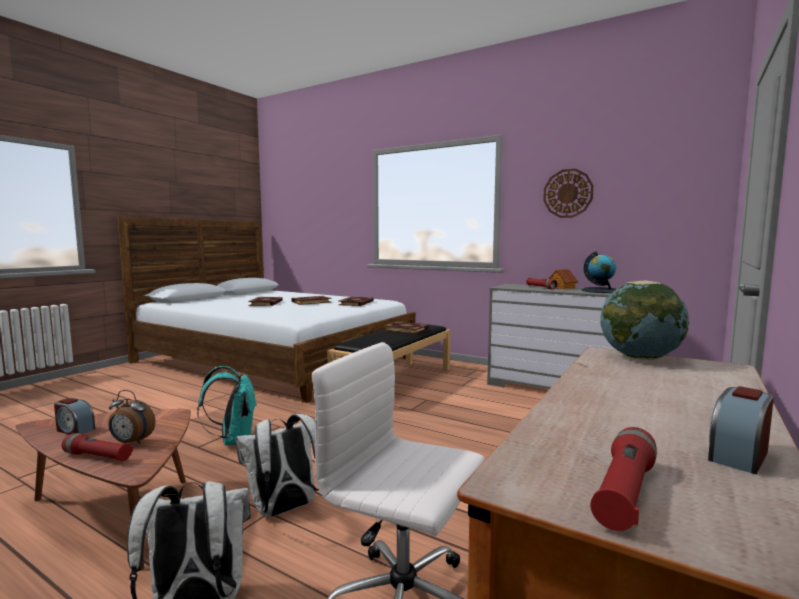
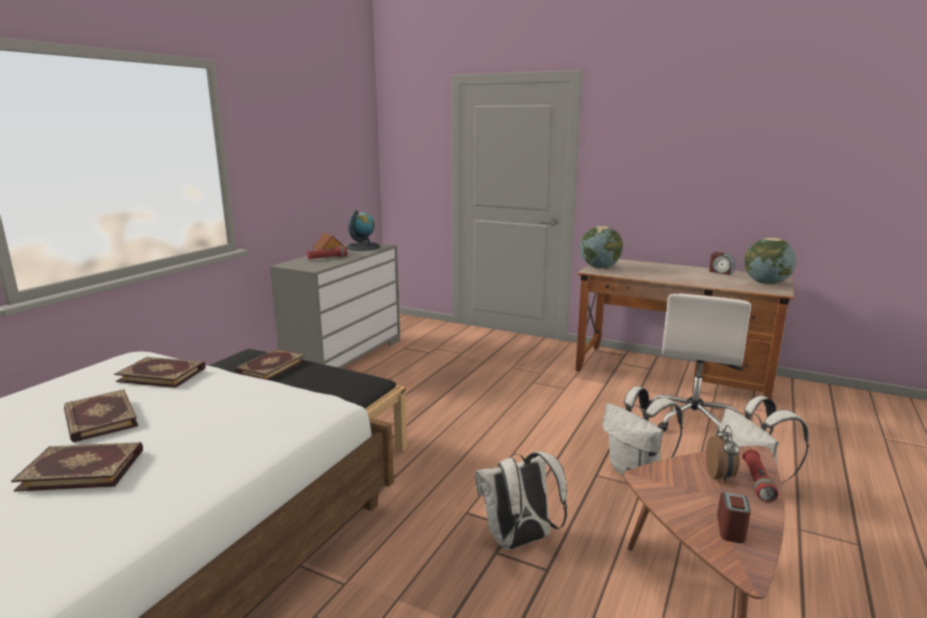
camera: 95 degrees left, 10 degrees up
turquoise backpack [197,366,257,445] -> white backpack [475,451,567,550]
wall clock [543,169,594,218] -> none
red flashlight [590,427,657,531] -> globe [745,238,796,285]

